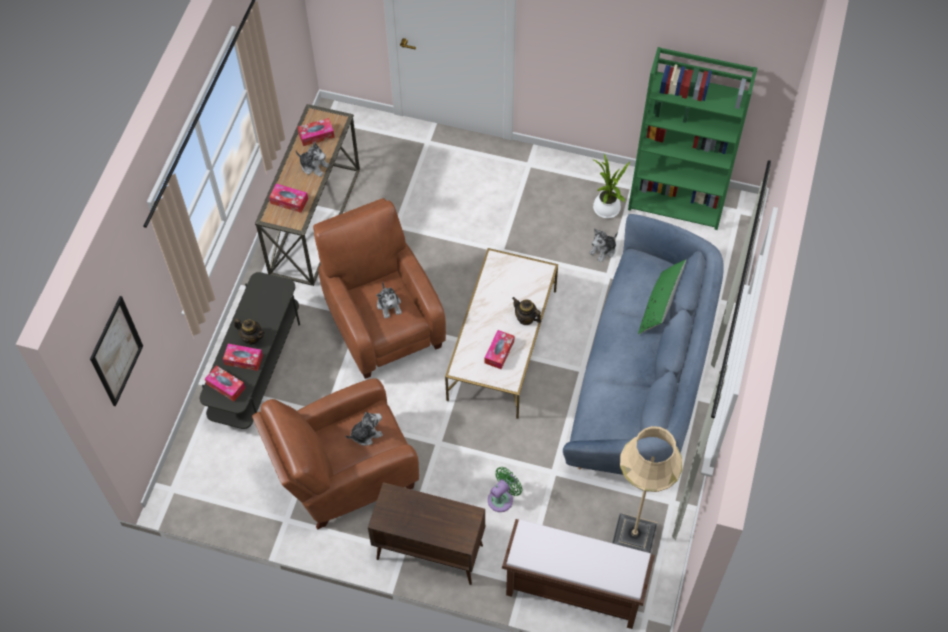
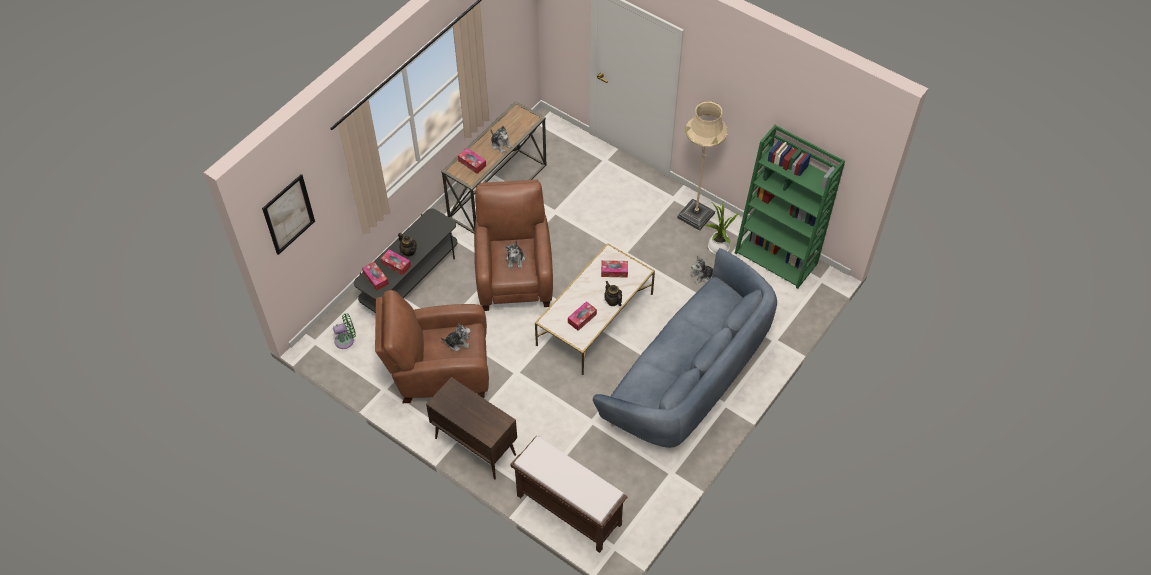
camera: 20 degrees right, 5 degrees down
tissue box [298,118,335,146] -> tissue box moved to [601,260,628,278]
green fan [488,467,522,512] -> green fan moved to [333,313,356,349]
beige floor lamp [612,426,683,554] -> beige floor lamp moved to [677,101,727,231]
green pillow [638,259,686,335] -> none

